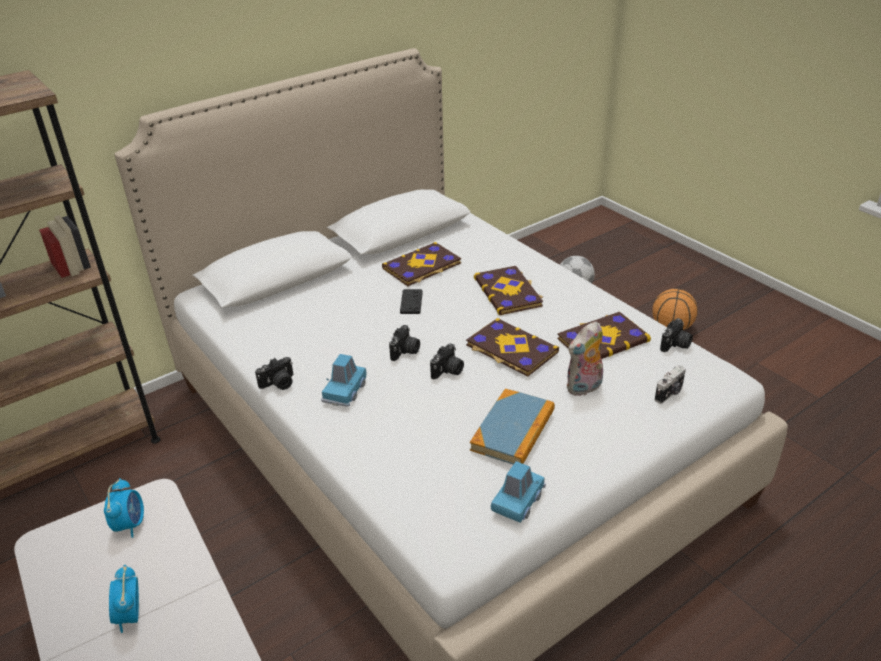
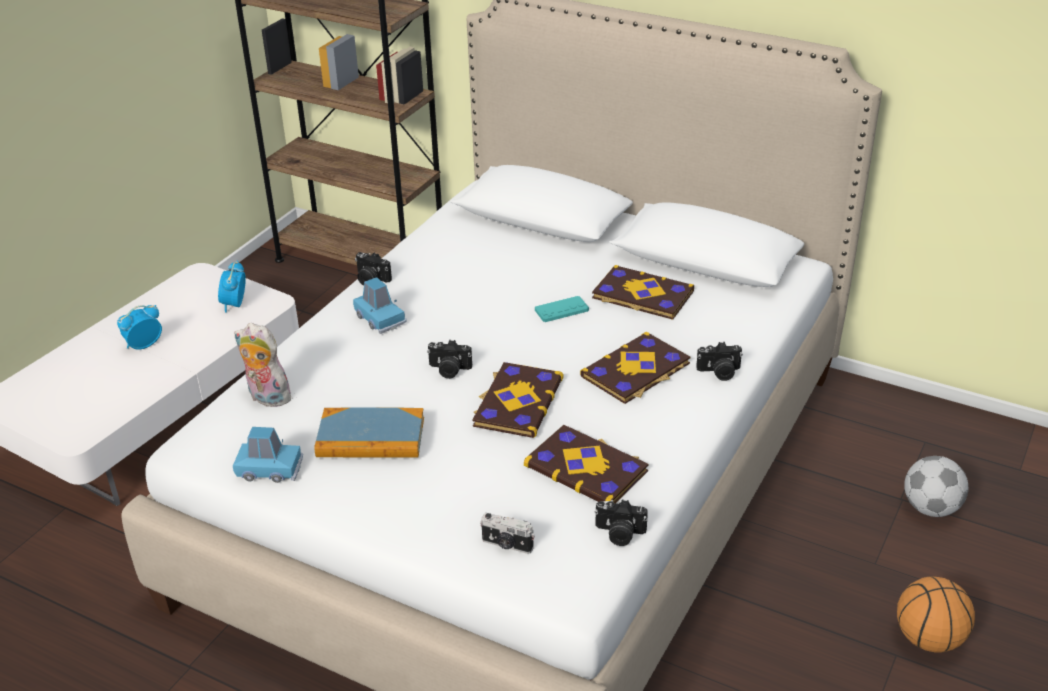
camera: 65 degrees right, 0 degrees up
alarm clock [104,478,144,538] -> alarm clock turned 120 degrees clockwise [218,261,246,313]
blue toy car [321,354,366,407] -> blue toy car turned 120 degrees counterclockwise [353,277,407,334]
camera [389,325,420,361] -> camera moved to [696,342,743,381]
black game controller [400,289,423,314] -> turquoise game controller [535,296,589,322]
plush toy [567,321,603,396] -> plush toy moved to [234,323,291,407]

